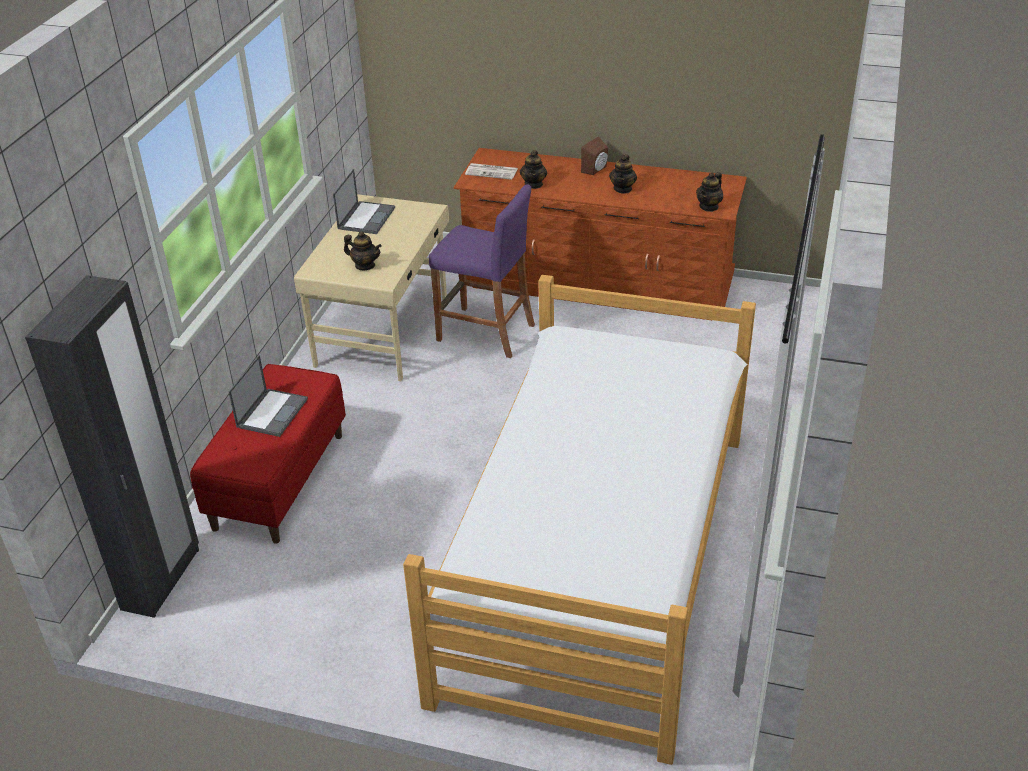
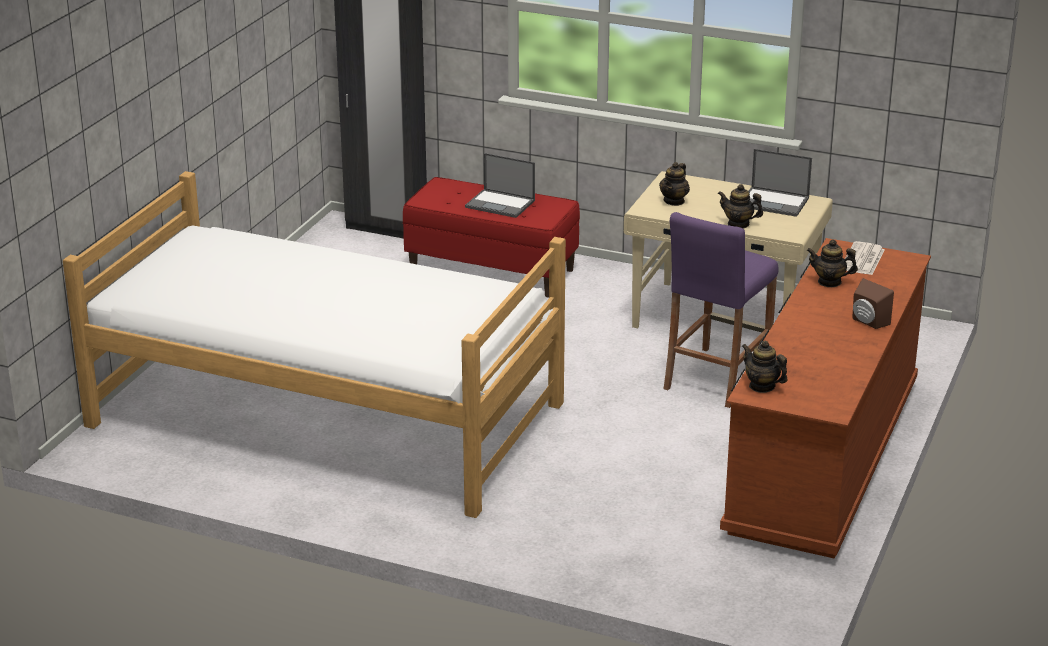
camera: 95 degrees right, 10 degrees down
teapot [609,155,637,194] -> teapot moved to [718,184,763,228]

